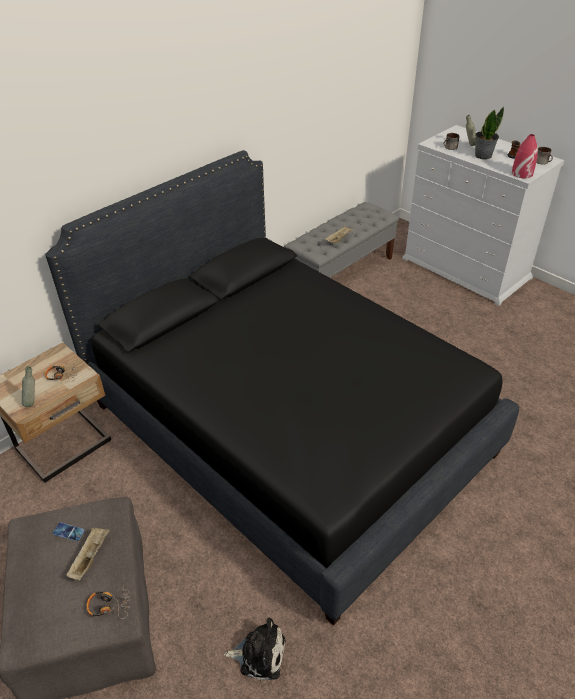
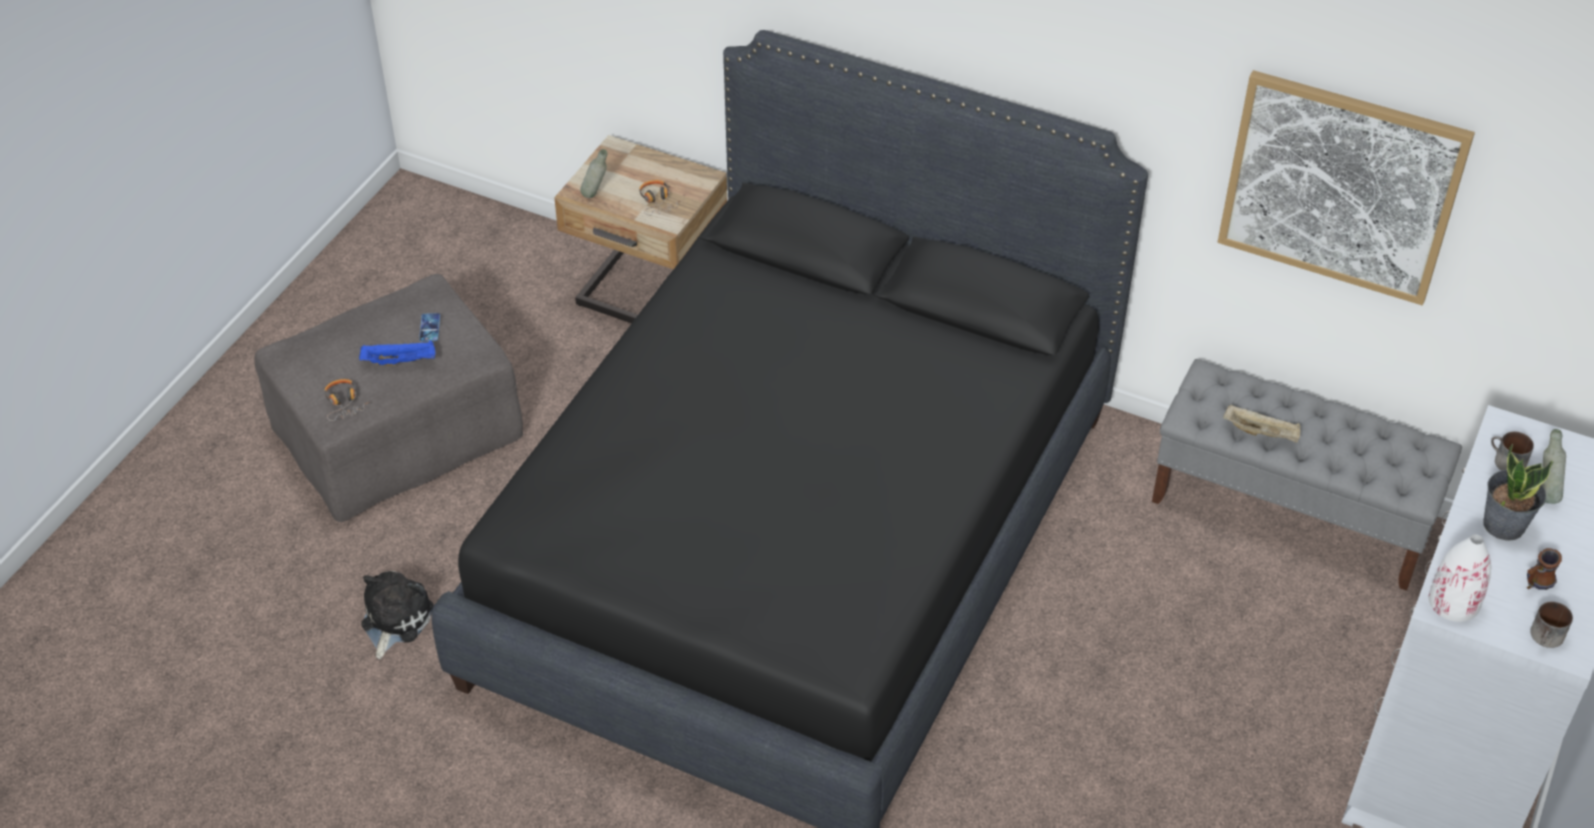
camera: 70 degrees right, 5 degrees up
beige tray [66,528,110,581] -> blue tray [359,340,435,366]
plush toy [224,617,285,681] -> plush toy turned 150 degrees counterclockwise [361,571,434,659]
red vase [512,134,538,178] -> white vase [1428,534,1491,622]
none -> picture [1218,70,1475,305]

